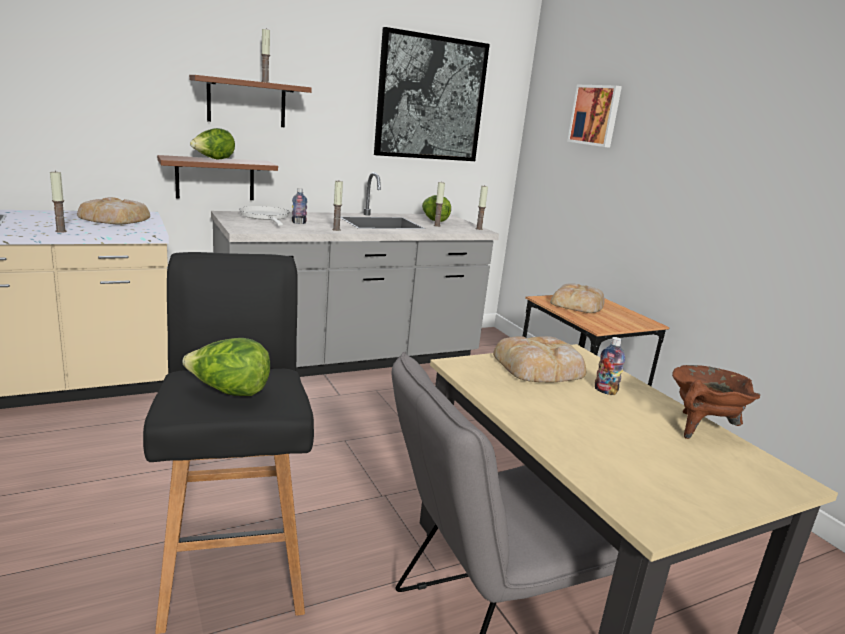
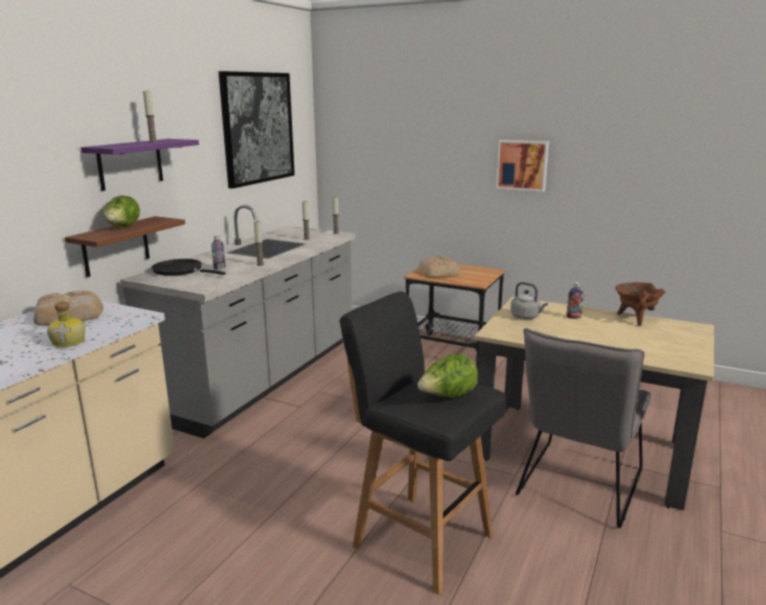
camera: 35 degrees left, 0 degrees up
candle [50,170,67,233] -> bottle [47,302,85,347]
brown shelf [189,75,312,127] -> purple shelf [81,139,199,191]
white frying pan [239,206,290,226] -> black frying pan [151,259,226,276]
lettuce [422,195,451,222] -> none
bread [493,336,586,382] -> grey kettle [511,282,548,319]
picture [567,85,622,148] -> picture moved to [496,140,549,192]

